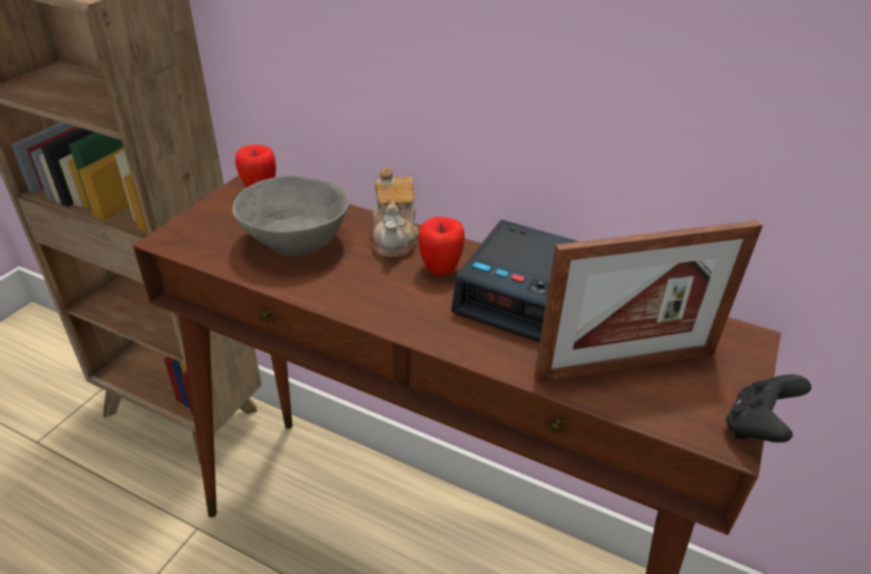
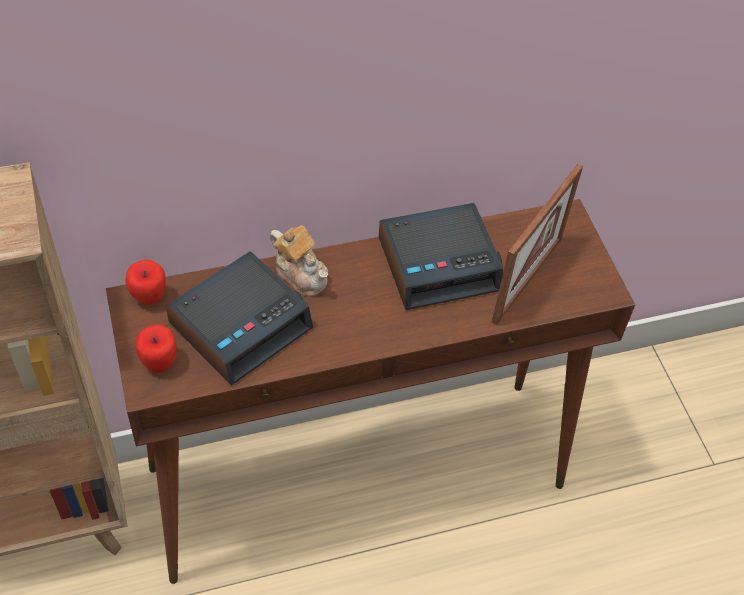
camera: 45 degrees left, 15 degrees up
grey bowl [232,176,349,256] -> alarm clock [166,251,313,386]
apple [418,217,465,276] -> apple moved to [136,324,177,373]
black game controller [726,374,811,443] -> none

